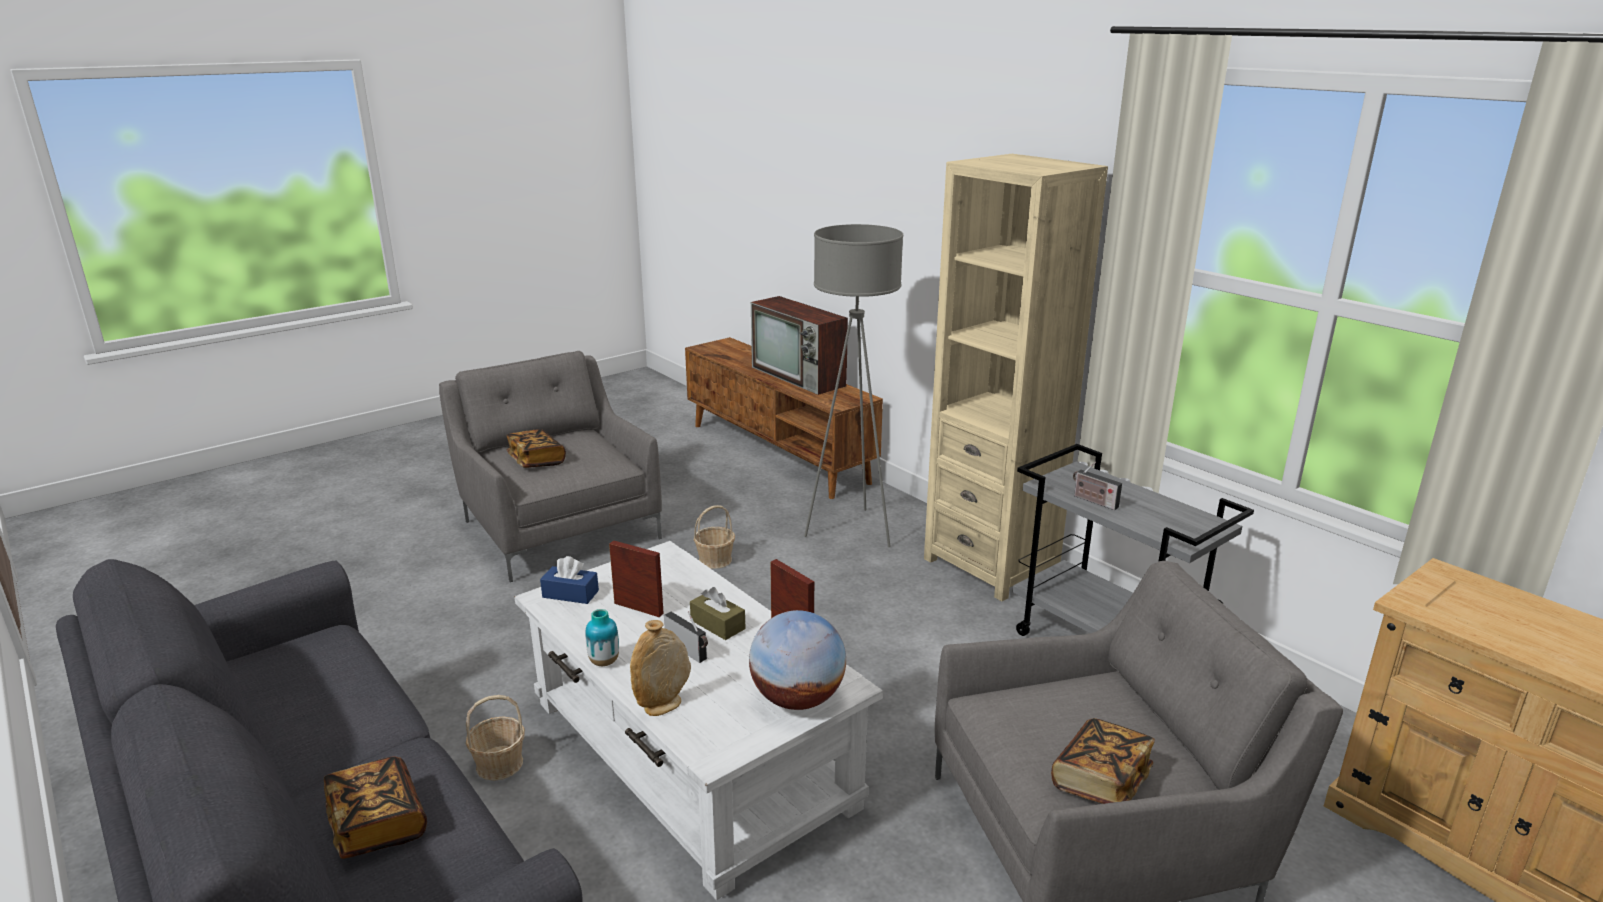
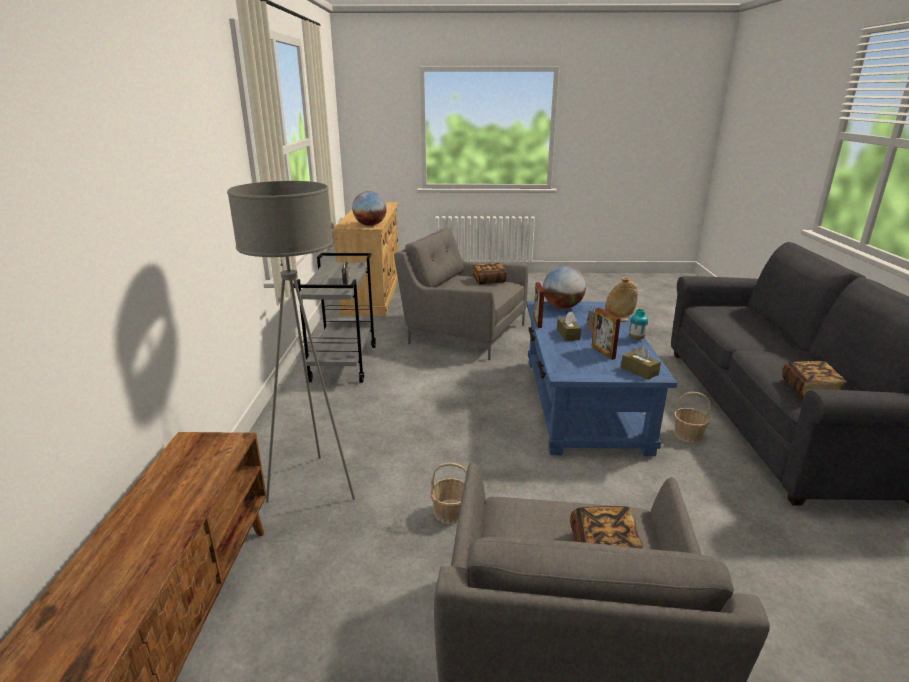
camera: 140 degrees left, 0 degrees up
book [324,756,427,859] -> book moved to [782,361,847,399]
white coffee table [514,541,883,900] -> blue coffee table [527,301,677,456]
blue tissue box [540,556,599,604] -> brown tissue box [621,346,661,380]
television [751,296,848,395] -> none
beige bookcase [924,154,1108,601] -> none
none -> globe [352,191,387,226]

